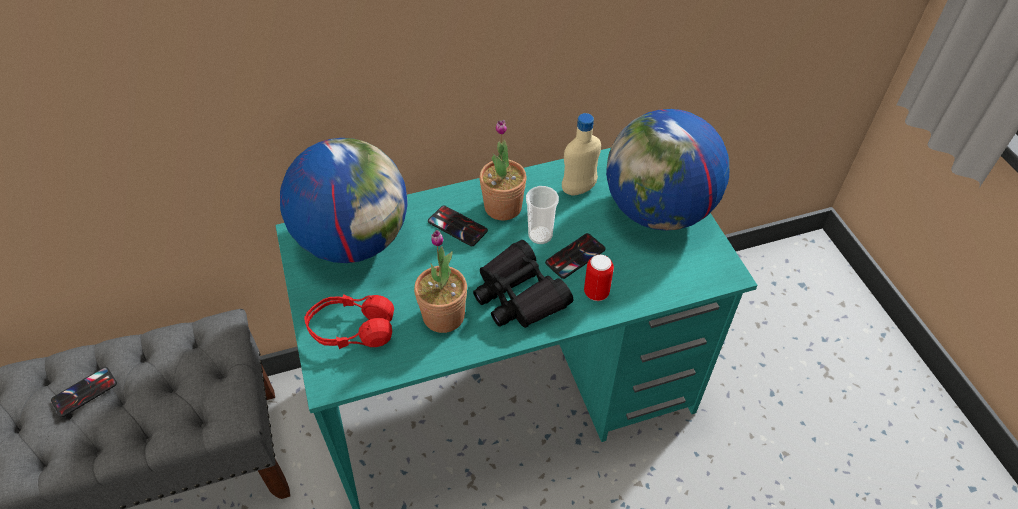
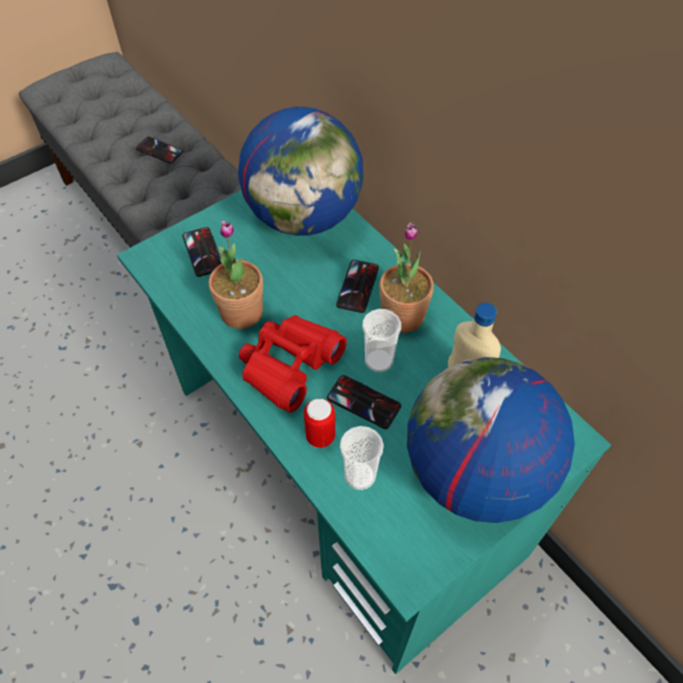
camera: 70 degrees right, 5 degrees up
red headphones [304,294,394,350] -> phone [182,227,222,277]
black binoculars [473,240,573,328] -> red binoculars [239,315,347,413]
none -> cup [340,426,384,490]

